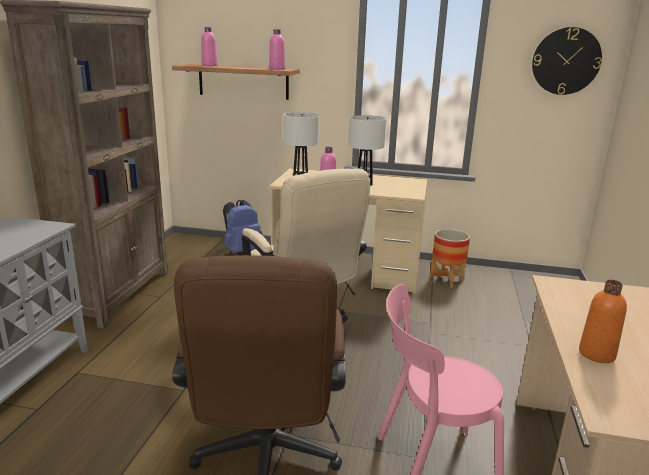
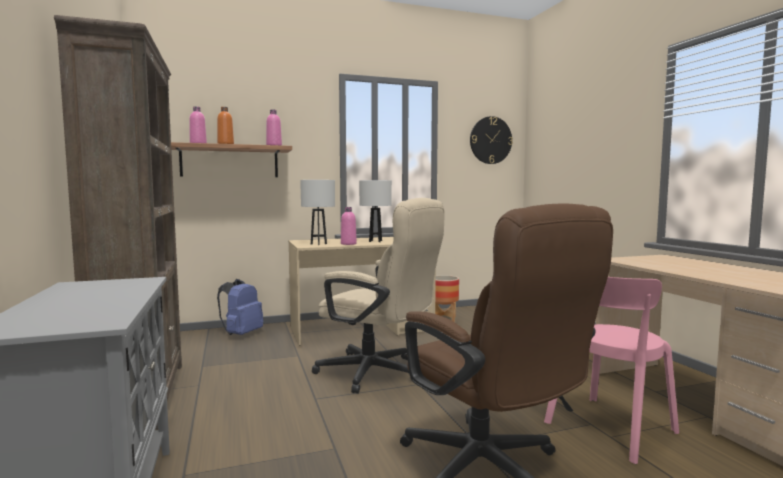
camera: 30 degrees left, 15 degrees down
orange bottle [579,280,627,363] -> orange bottle moved to [217,107,234,144]

